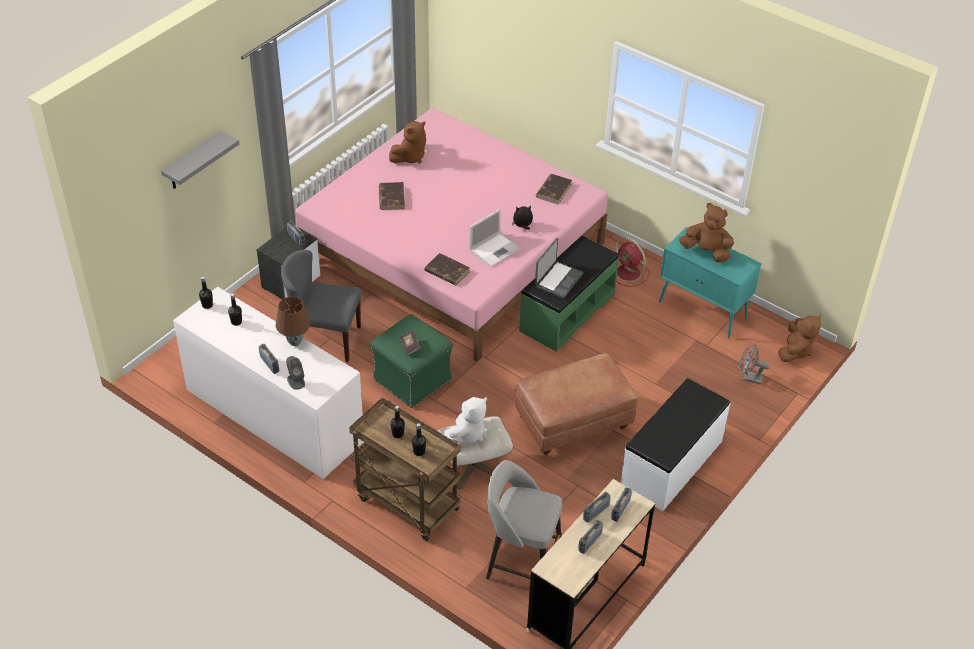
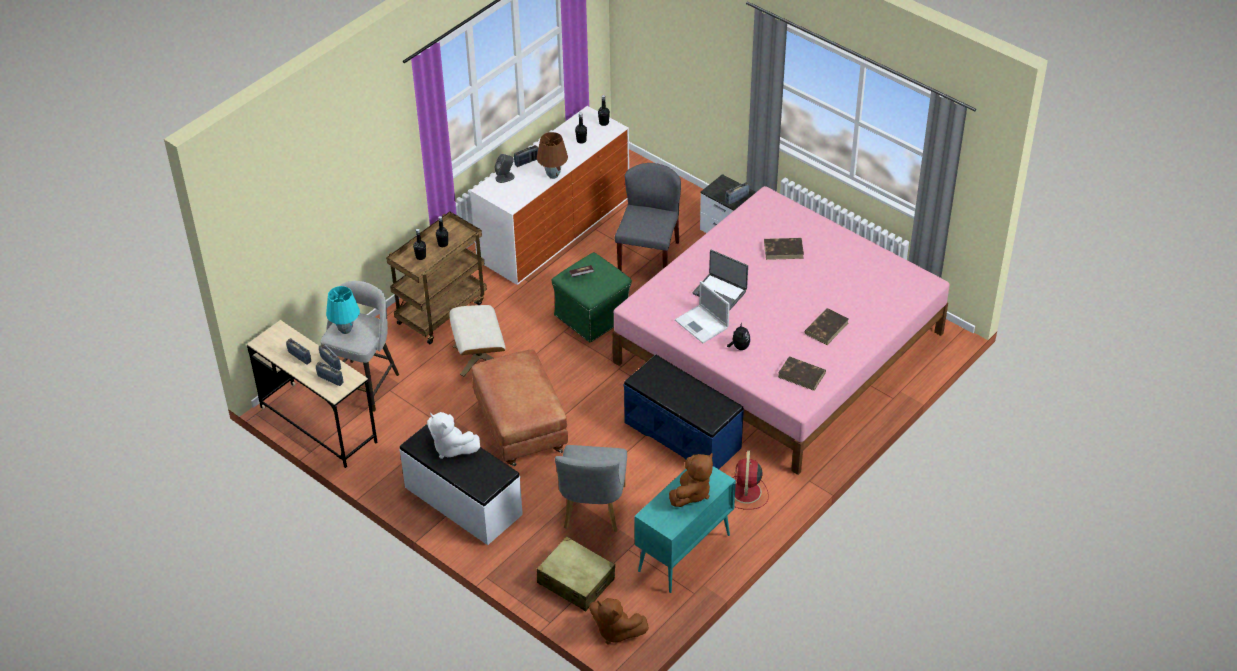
camera: 95 degrees right, 0 degrees up
grey shelf [161,131,239,189] -> none
brown plush toy [389,121,426,164] -> none
brown book [424,253,470,285] -> brown book moved to [805,308,849,345]
white plush toy [444,397,487,444] -> white plush toy moved to [427,412,480,459]
green bench [519,236,619,352] -> blue bench [623,354,744,469]
laptop [535,238,584,298] -> laptop moved to [693,250,748,310]
red fan [615,236,649,287] -> red fan turned 45 degrees counterclockwise [733,450,769,510]
grey fan [740,344,770,384] -> beige suitcase [537,536,615,611]
none -> turquoise table lamp [326,286,360,334]
none -> grey chair [555,445,627,532]

